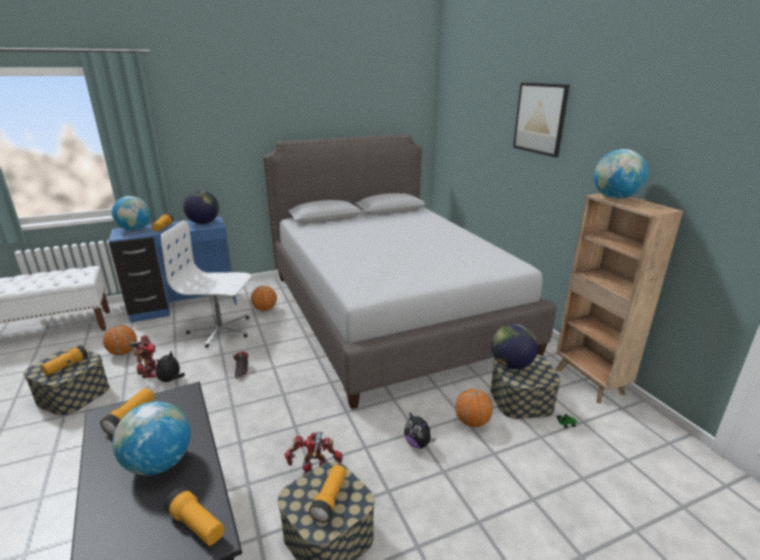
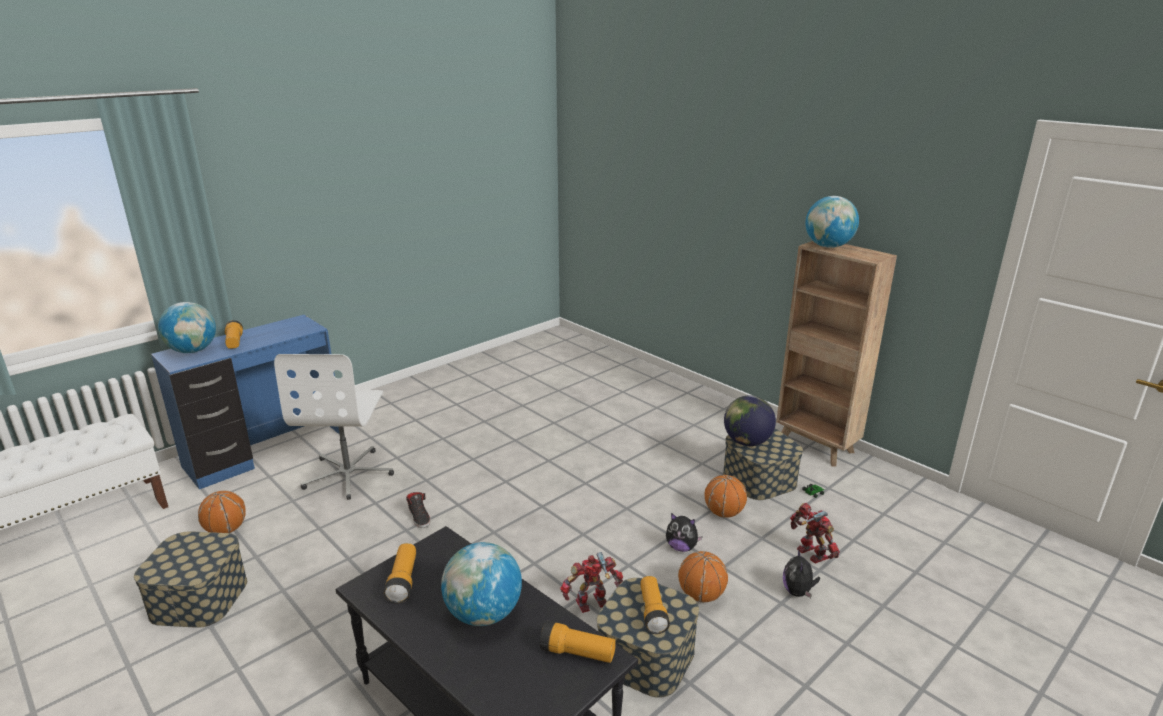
camera: 20 degrees left, 0 degrees up
flashlight [41,345,88,375] -> none
toy robot [121,335,156,378] -> toy robot moved to [790,503,840,564]
plush toy [156,351,185,382] -> plush toy moved to [783,549,820,598]
white office chair [161,221,251,348] -> white office chair turned 75 degrees counterclockwise [274,354,394,500]
globe [183,190,219,224] -> none
basketball [251,286,277,311] -> basketball moved to [678,551,728,602]
grey bed [263,134,556,409] -> none
picture [513,83,570,157] -> none

